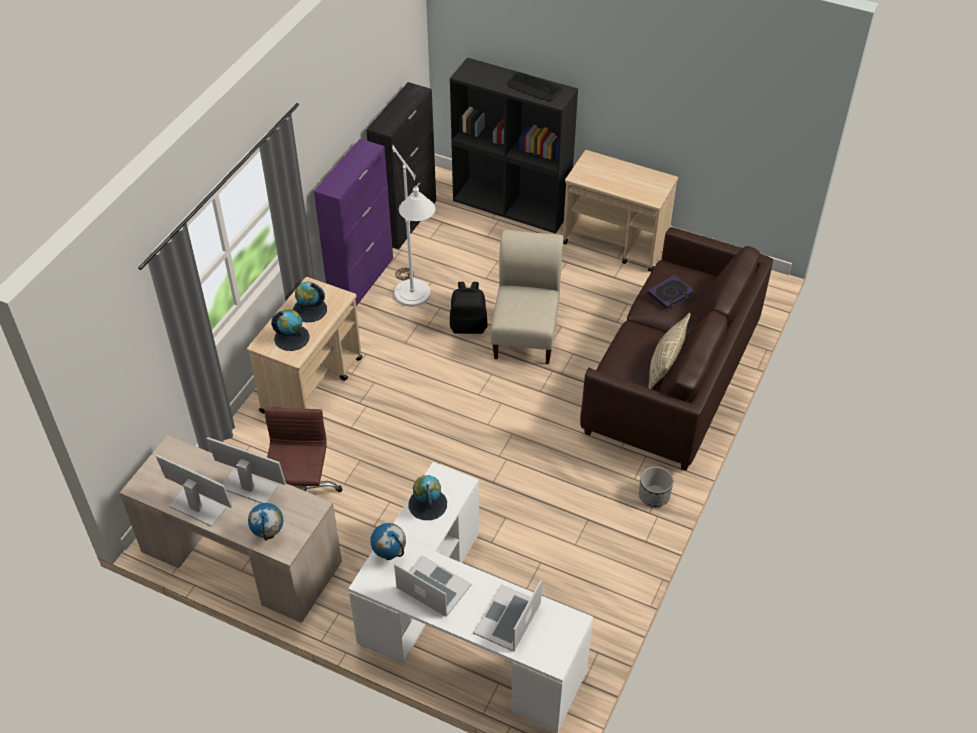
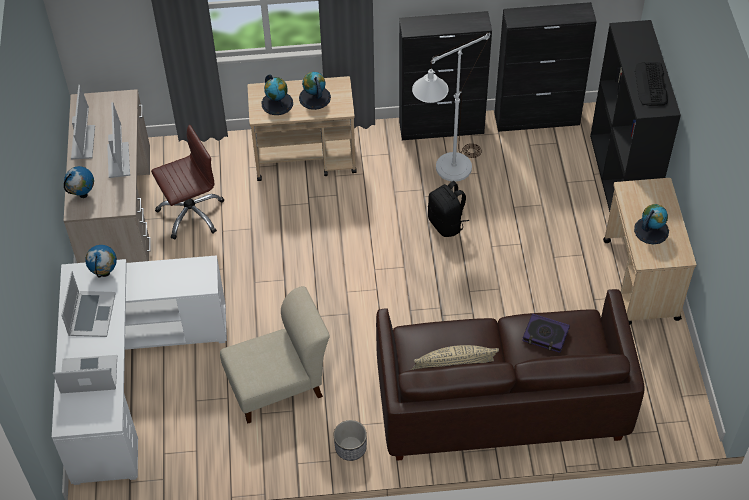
camera: 60 degrees right, 5 degrees up
purple cabinet [314,139,393,306] -> black cabinet [399,11,492,140]
globe [408,475,447,520] -> globe moved to [634,204,669,244]
beige chair [491,230,563,364] -> beige chair moved to [220,286,330,424]

